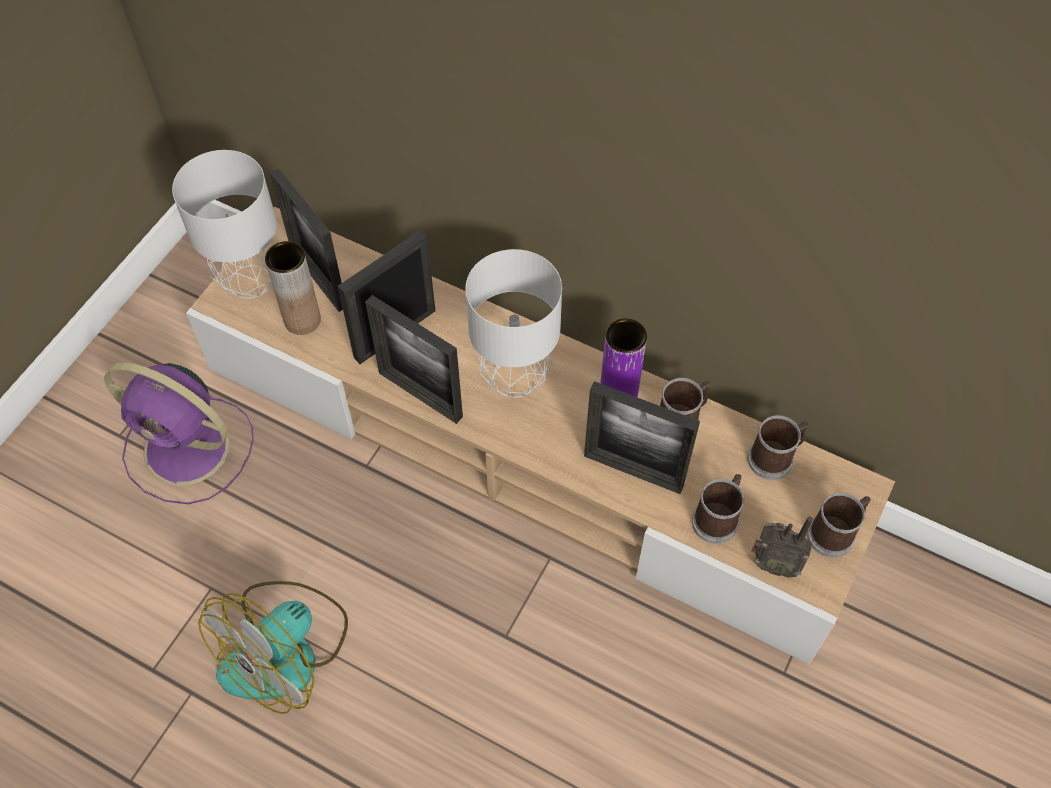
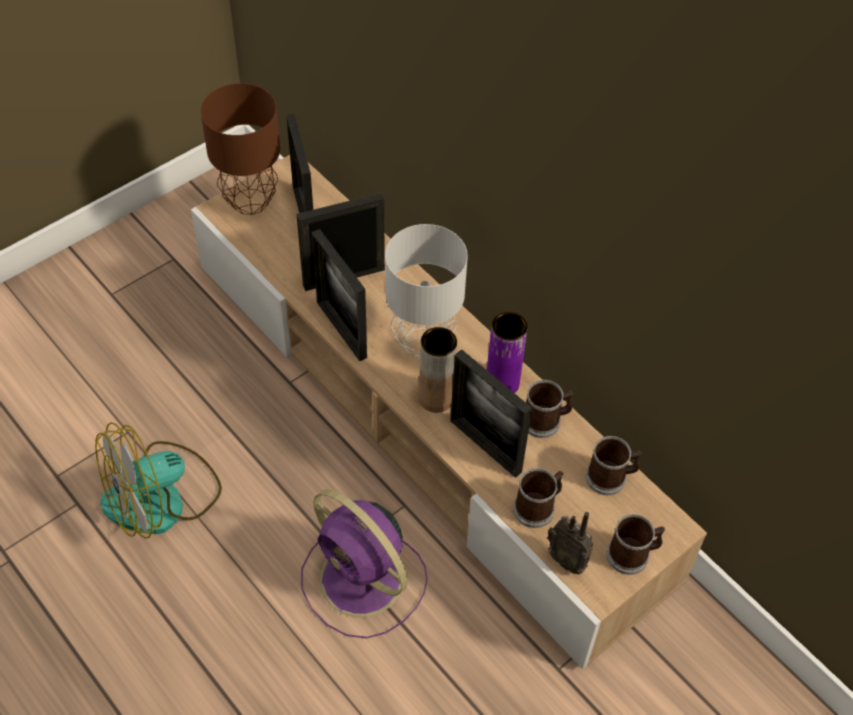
camera: 20 degrees right, 5 degrees down
purple fan [104,362,254,504] -> purple fan moved to [301,489,428,638]
grey table lamp [172,150,277,299] -> brown table lamp [201,83,280,215]
brown vase [265,241,321,335] -> brown vase moved to [419,327,457,413]

